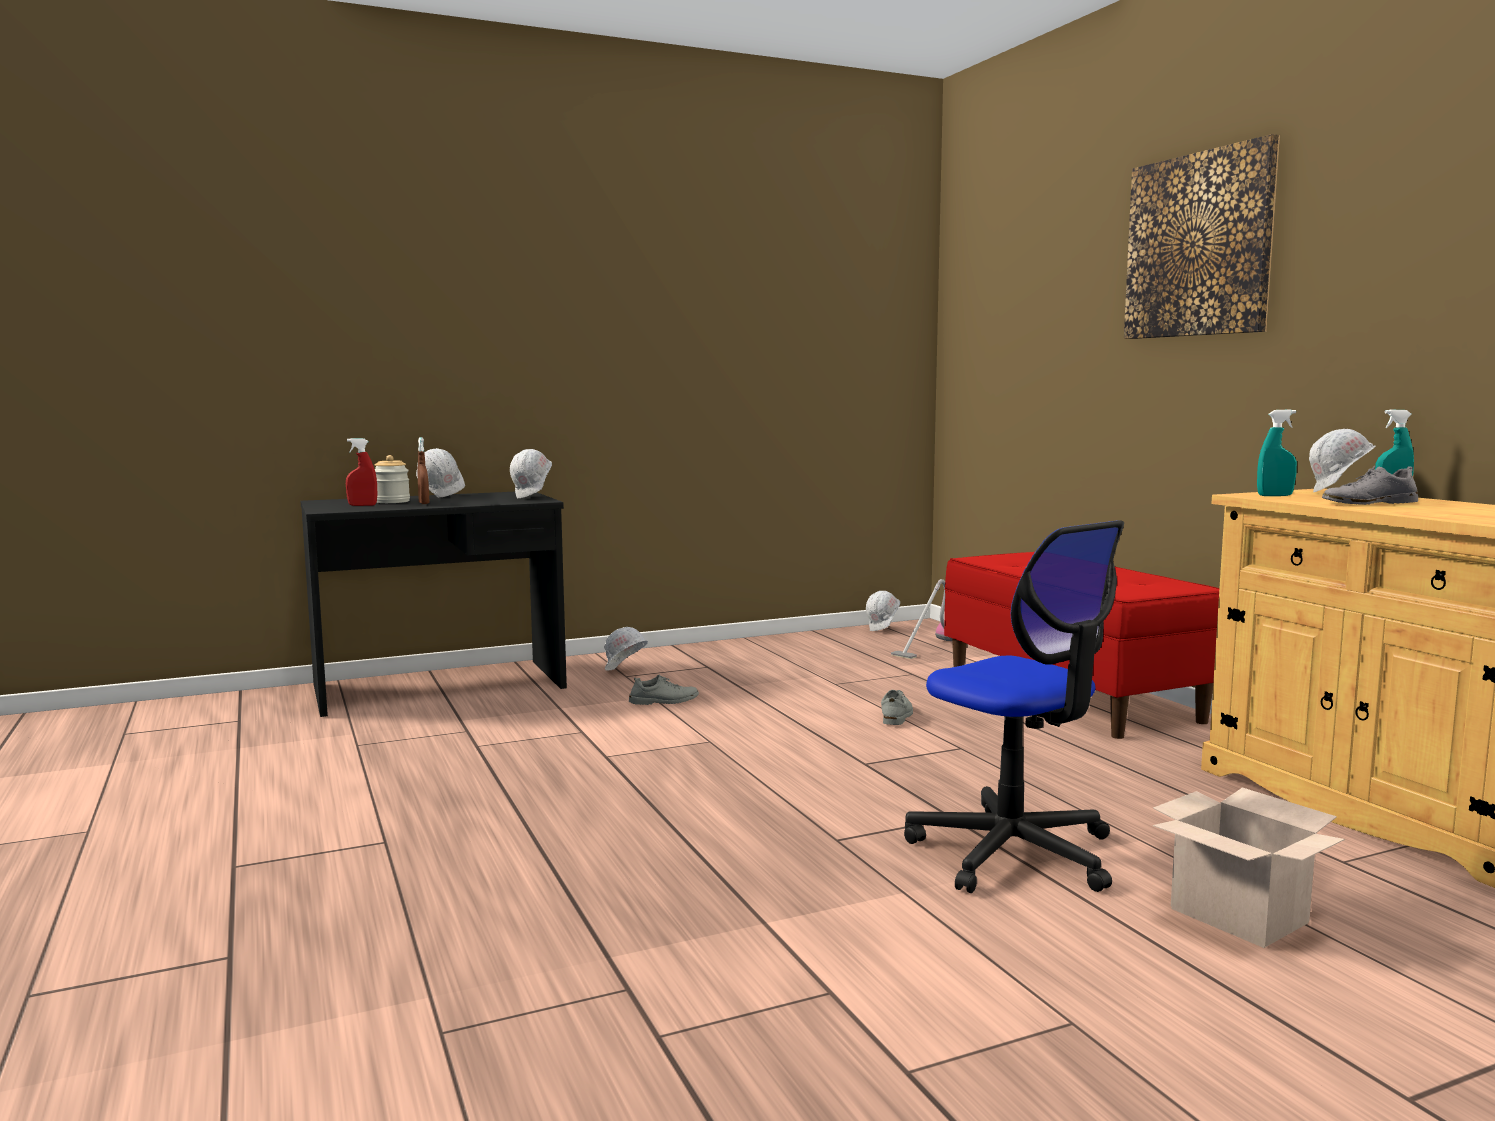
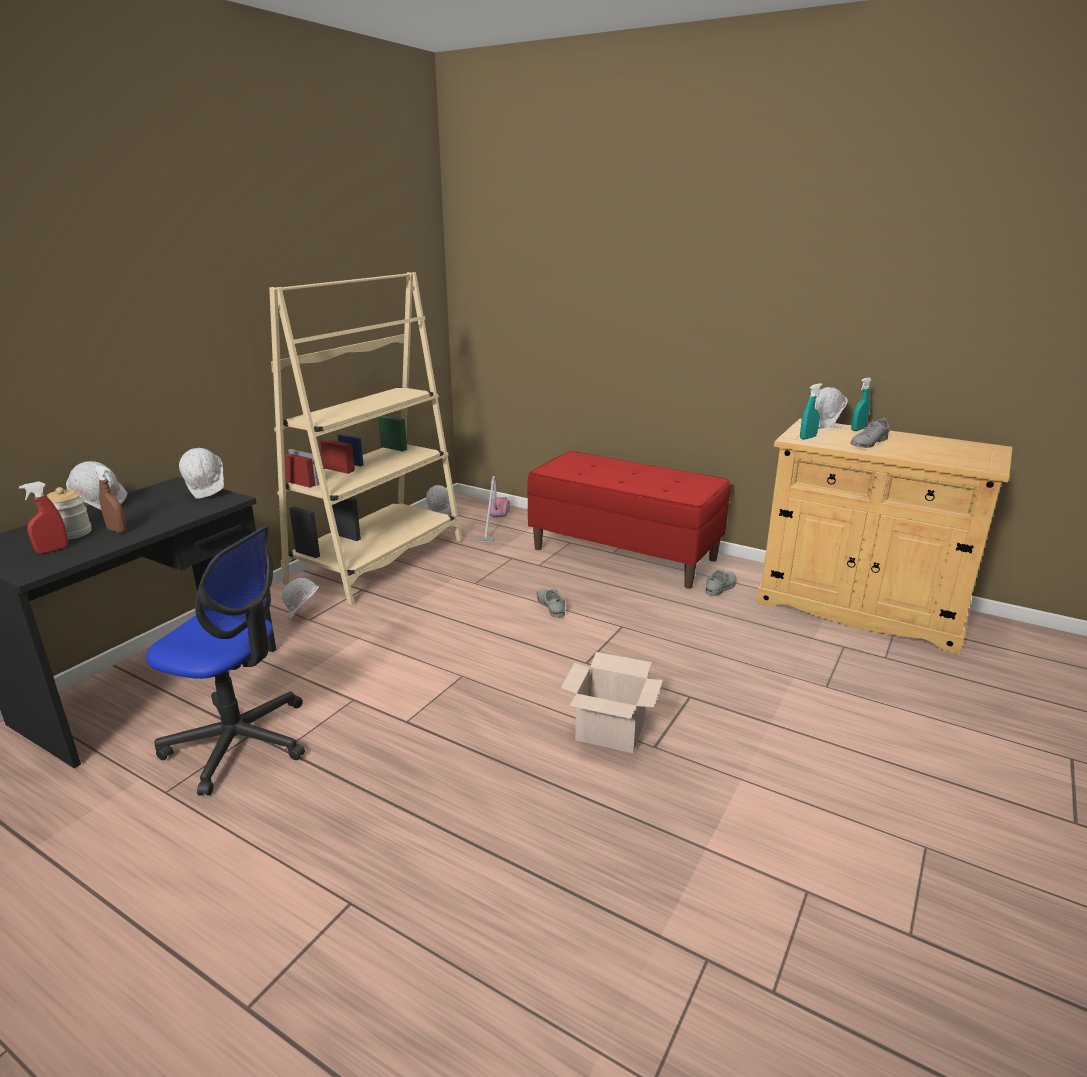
camera: 35 degrees left, 15 degrees up
grey shoe [629,675,699,705] -> grey shoe moved to [705,570,736,596]
office chair [904,520,1124,893] -> office chair moved to [146,526,305,796]
picture [1124,134,1280,339] -> none
cardboard box [1153,788,1345,948] -> cardboard box moved to [561,652,663,753]
none -> beige bookcase [269,272,462,604]

